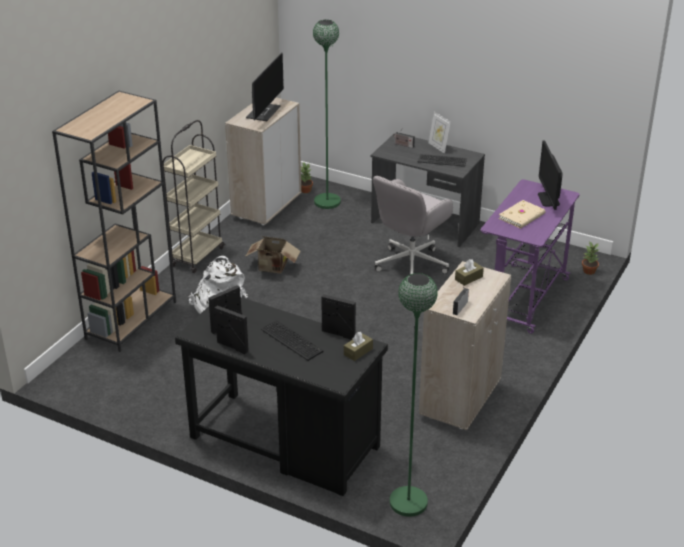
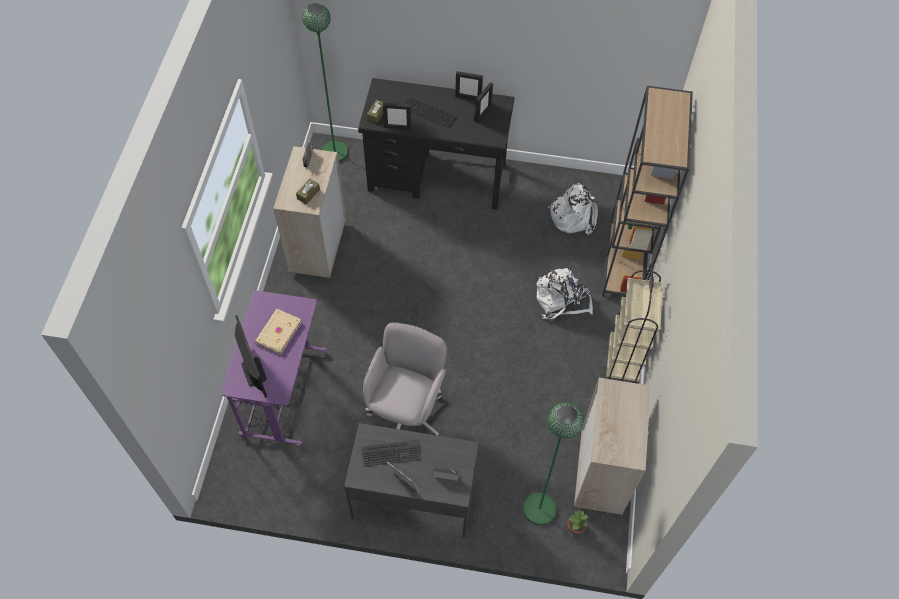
camera: 160 degrees right, 25 degrees up
cardboard box [245,236,300,274] -> none
monitor [246,52,284,121] -> none
potted plant [582,241,599,275] -> none
none -> white backpack [548,183,598,235]

